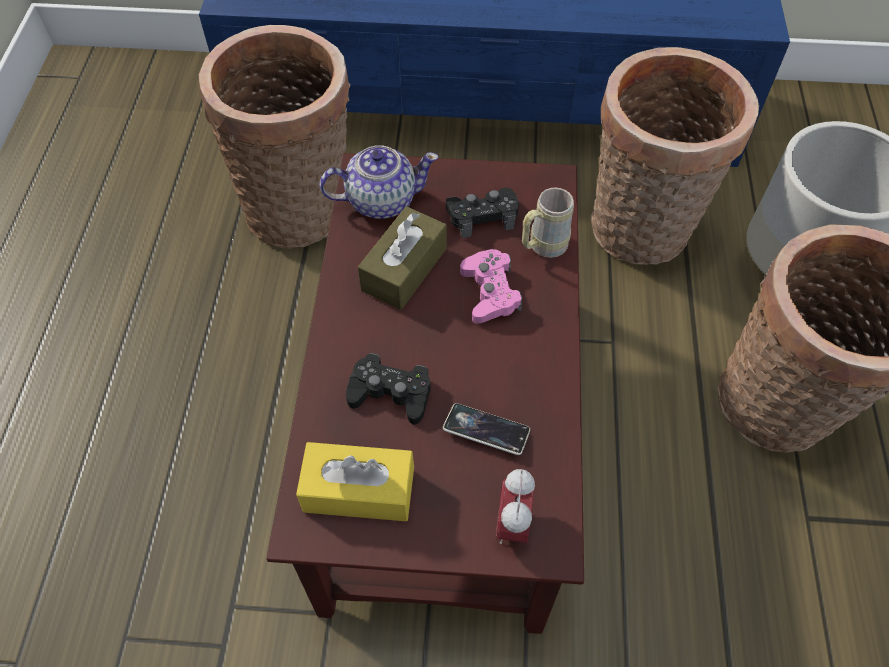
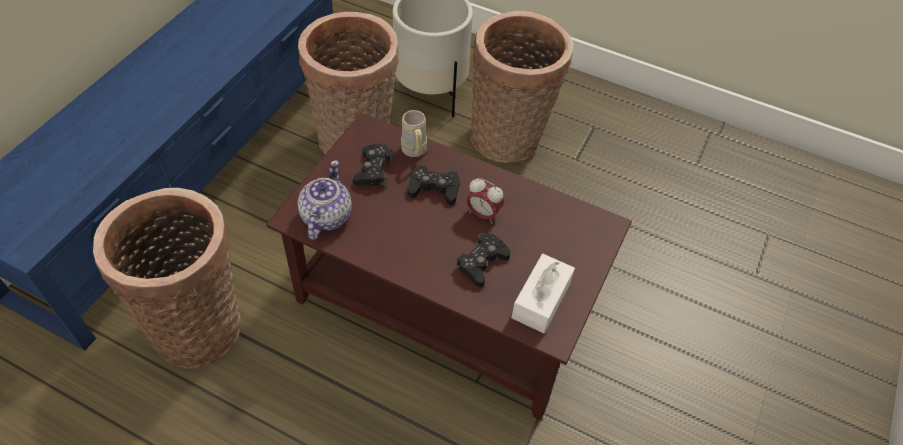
camera: 70 degrees left, 5 degrees down
yellow tissue box [296,442,414,521] -> white tissue box [511,254,575,333]
brown tissue box [358,206,447,310] -> none
phone [443,403,530,455] -> none
pink game controller [460,249,522,323] -> black game controller [408,165,459,205]
alarm clock [496,469,535,544] -> alarm clock moved to [466,178,504,224]

